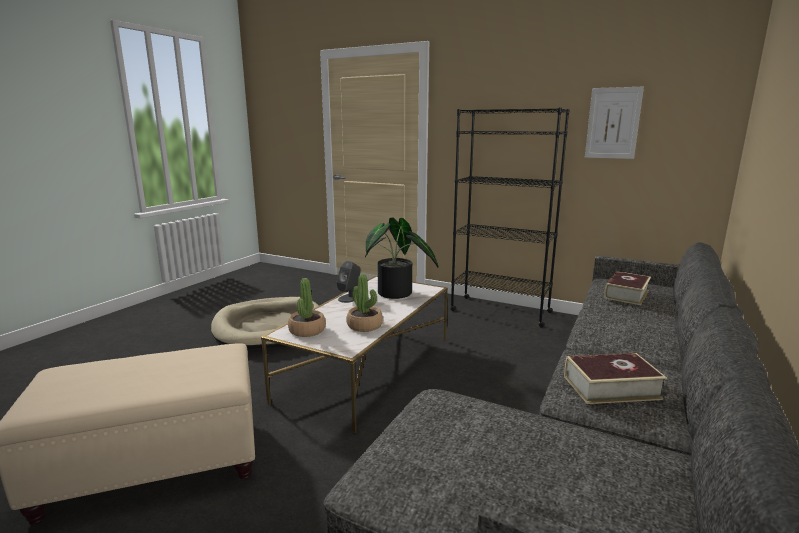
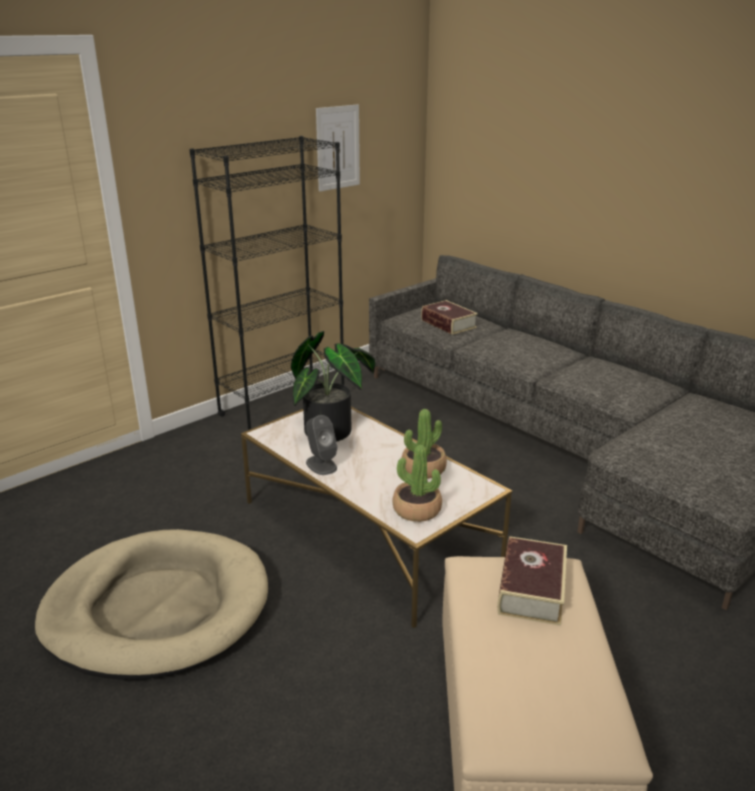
camera: 70 degrees left, 10 degrees up
book [564,353,667,404] -> book moved to [497,536,567,626]

